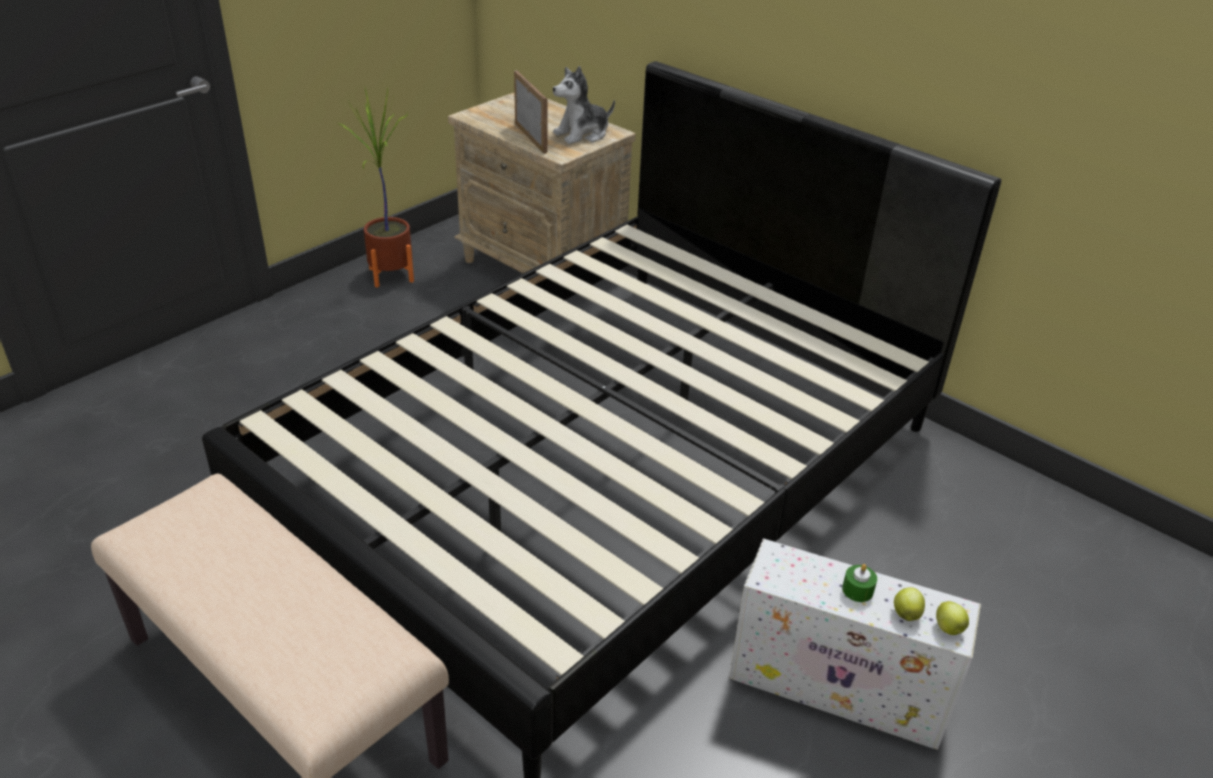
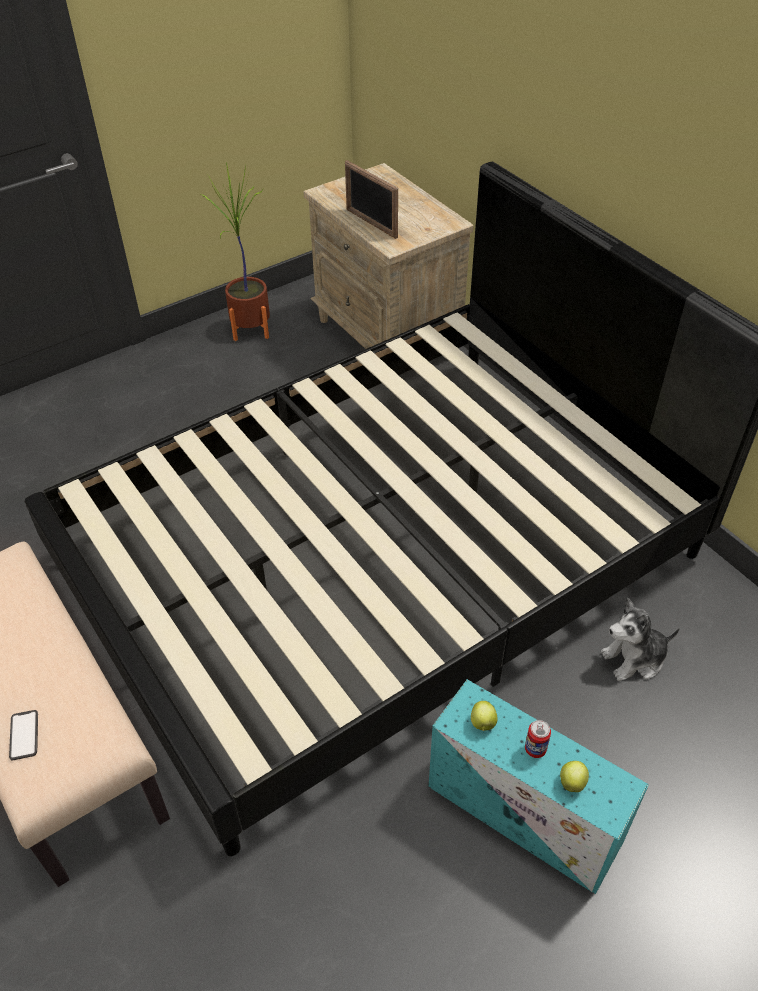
camera: 15 degrees right, 10 degrees up
picture frame [514,70,548,154] -> picture frame turned 150 degrees clockwise [345,160,398,239]
plush toy [553,66,615,144] -> plush toy moved to [601,598,680,681]
white storage box [729,539,981,750] -> turquoise storage box [429,679,649,894]
green candle [842,564,877,602] -> can [525,720,551,758]
apple [936,601,969,635] -> apple moved to [471,701,498,731]
none -> phone [9,710,38,760]

